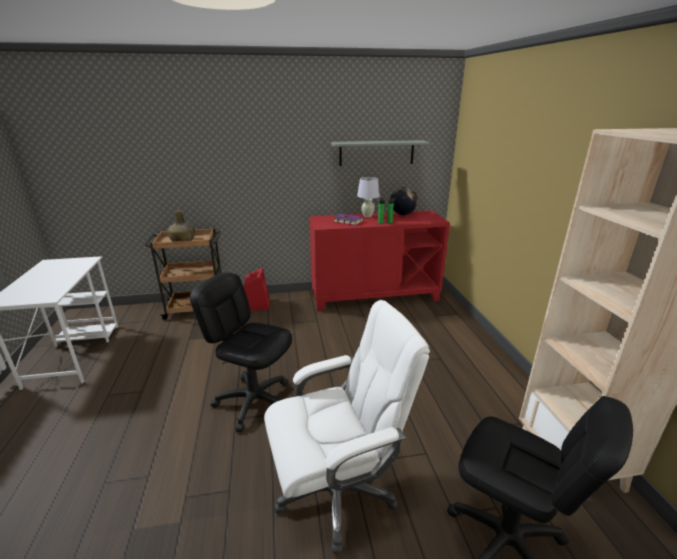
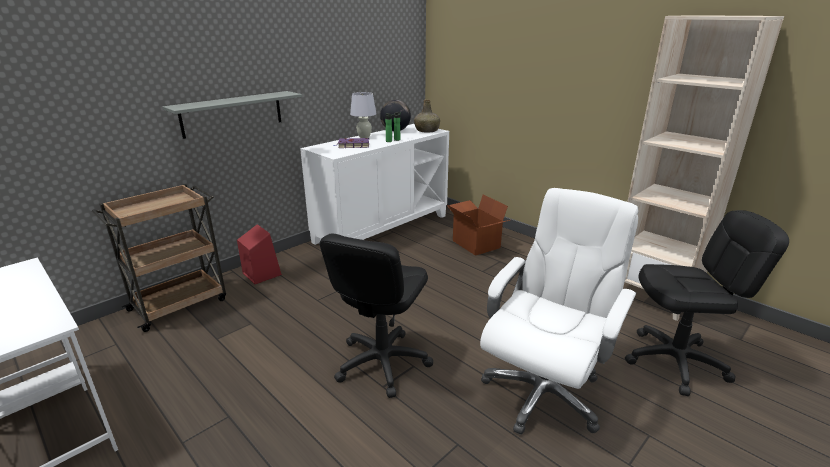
camera: 35 degrees left, 0 degrees up
green bottle [167,210,195,242] -> green bottle moved to [414,99,440,132]
black office chair [190,272,292,432] -> black office chair turned 60 degrees counterclockwise [320,233,433,398]
red cabinet [309,210,450,311] -> white cabinet [300,124,449,245]
grey shelf [331,140,430,166] -> grey shelf moved to [162,91,302,139]
none -> cardboard box [447,194,510,256]

